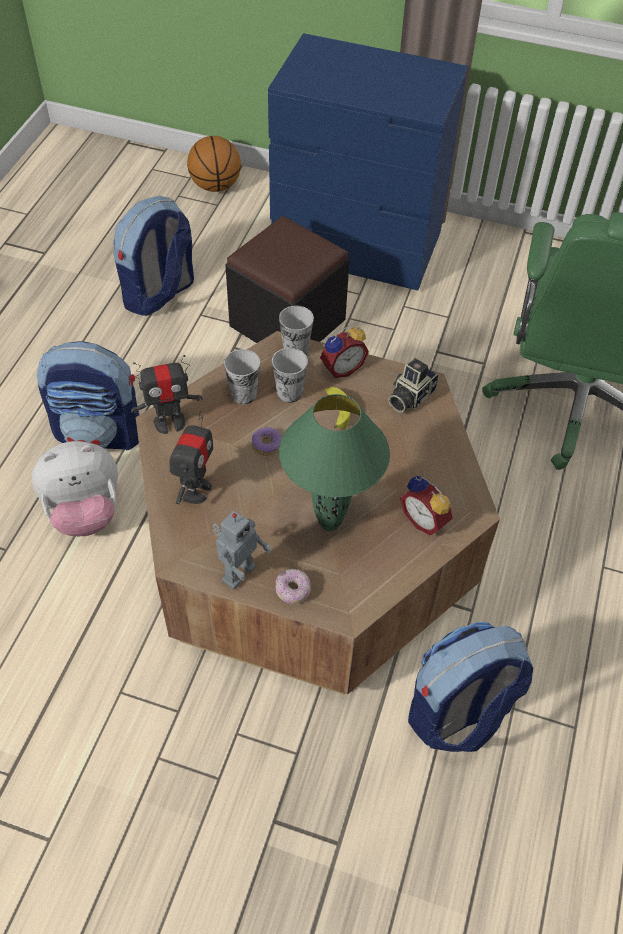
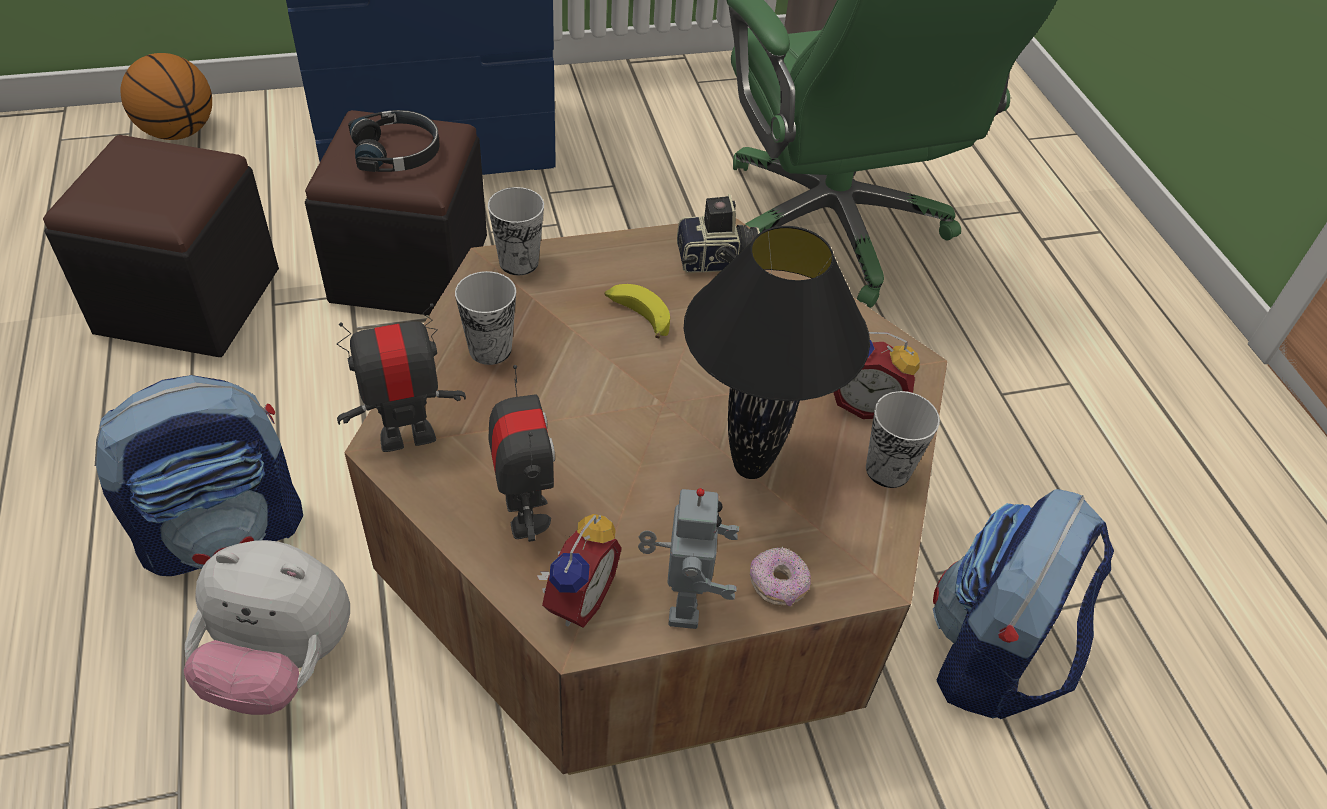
camera: 35 degrees left, 5 degrees down
plush toy [32,441,118,536] -> plush toy turned 60 degrees clockwise [183,540,350,715]
backpack [113,196,194,316] -> black ottoman [43,135,279,357]
toy robot [131,355,203,434] -> toy robot turned 150 degrees counterclockwise [337,303,466,452]
donut [251,427,281,456] -> none
cup [272,348,308,403] -> cup moved to [866,391,940,488]
green table lamp [279,394,390,531] -> black table lamp [684,226,870,479]
alarm clock [320,325,369,378] -> alarm clock moved to [537,514,622,628]
camera [388,358,439,412] -> camera turned 105 degrees counterclockwise [677,194,760,273]
none -> black headphones [348,110,440,172]

